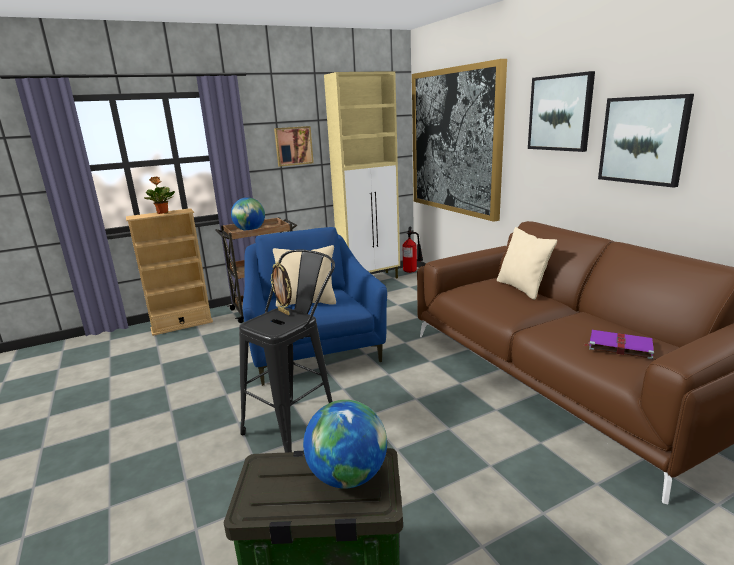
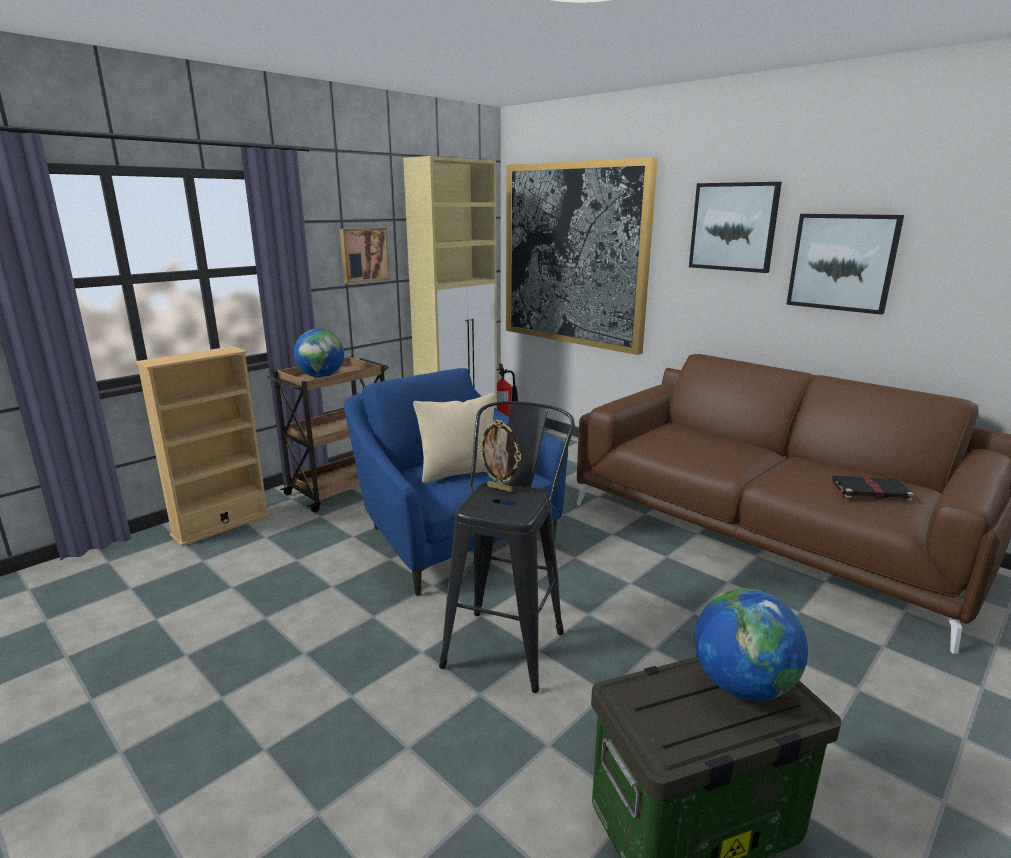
camera: 20 degrees left, 0 degrees up
potted plant [144,176,175,214] -> none
beige pillow [497,227,557,300] -> none
purple book [584,330,654,359] -> black book [832,476,914,502]

